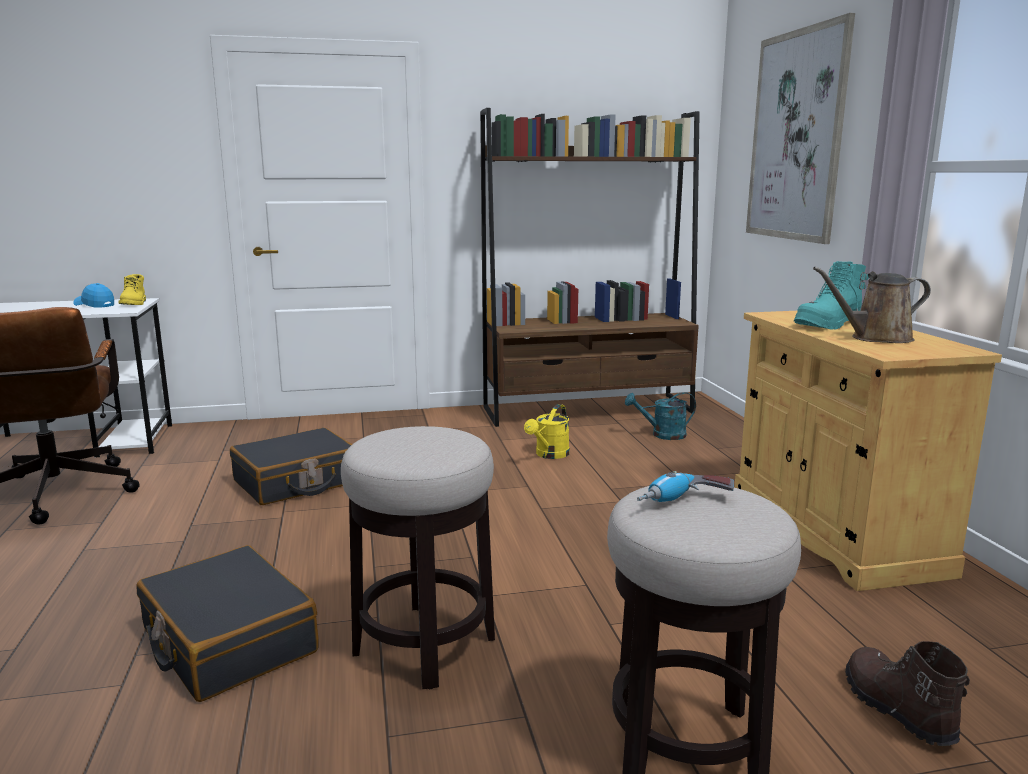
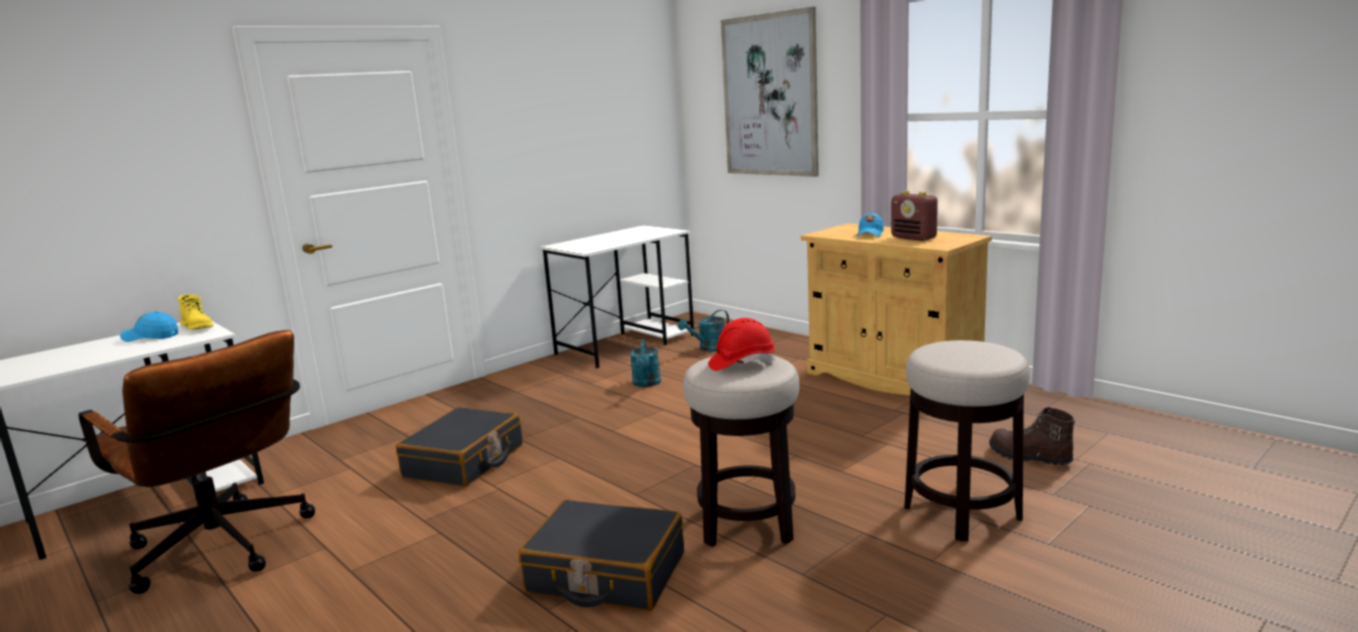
camera: 30 degrees left, 0 degrees up
brown bookcase [480,108,700,427] -> white desk [540,225,694,368]
yellow watering can [524,404,570,459] -> turquoise watering can [630,339,661,387]
power drill [637,471,734,502] -> none
turquoise boot [794,261,869,330] -> blue cap [856,212,884,237]
brown watering can [813,267,931,343] -> radio [891,191,938,241]
none -> red hard hat [708,318,775,371]

